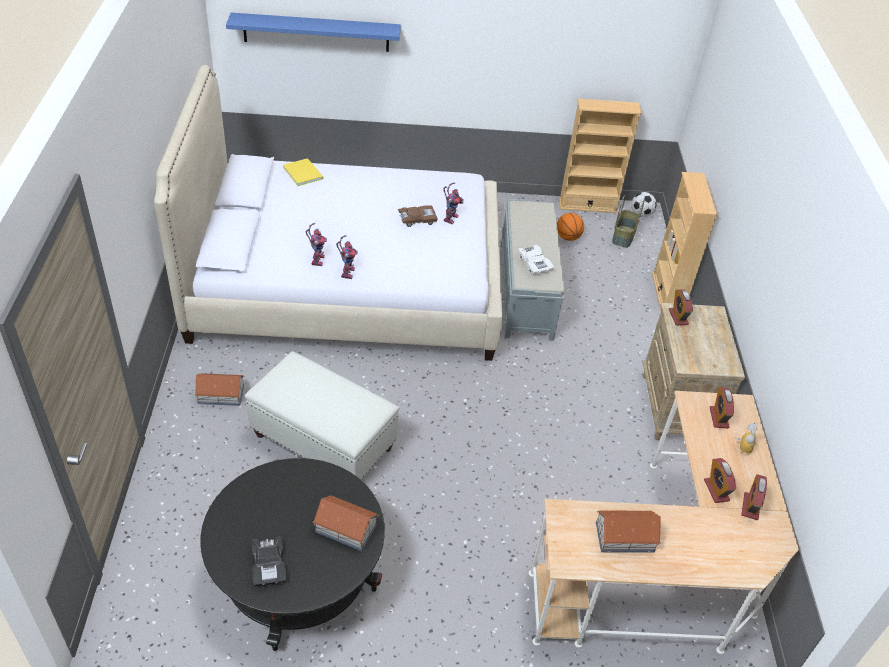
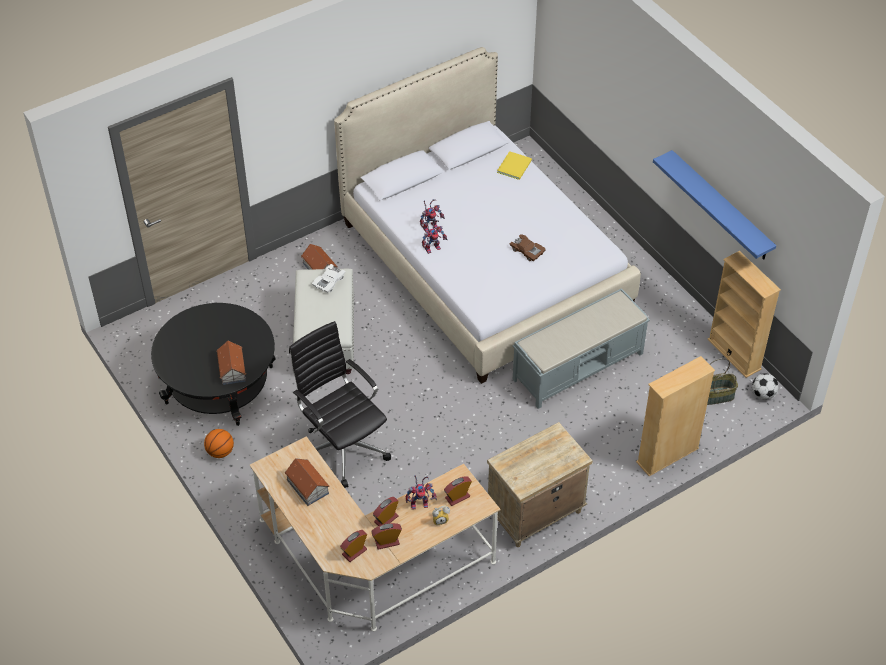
camera: 60 degrees right, 5 degrees up
blue shelf [226,13,401,52] -> blue shelf moved to [653,150,776,259]
black toy car [252,536,286,586] -> none
toy robot [443,183,464,224] -> toy robot moved to [406,475,437,510]
white toy car [518,245,554,274] -> white toy car moved to [312,264,346,293]
basketball [557,213,584,241] -> basketball moved to [204,429,234,458]
alarm clock [669,289,693,326] -> alarm clock moved to [340,530,367,562]
none -> black office chair [289,321,391,488]

